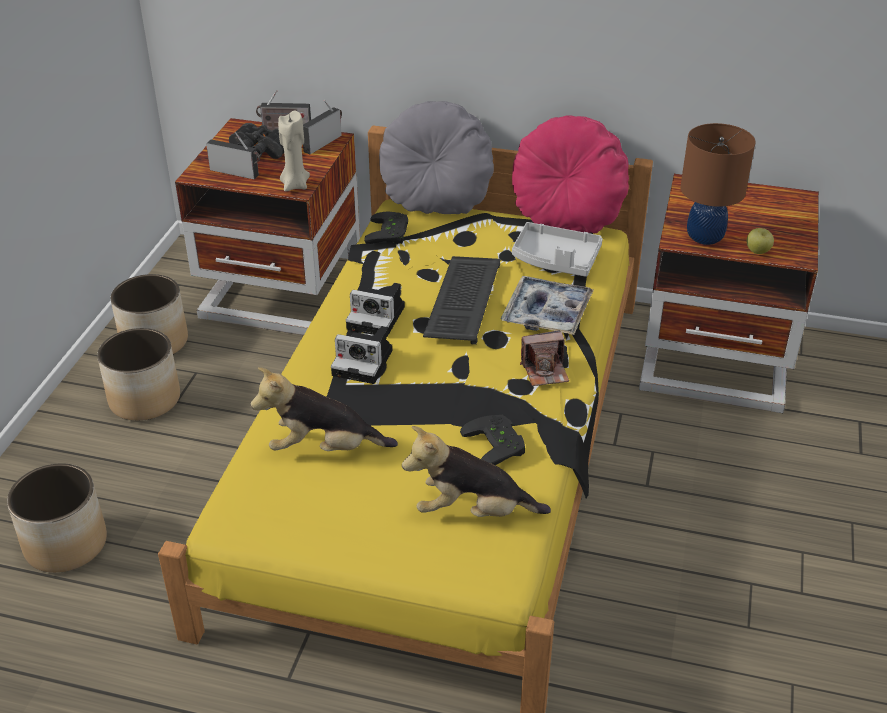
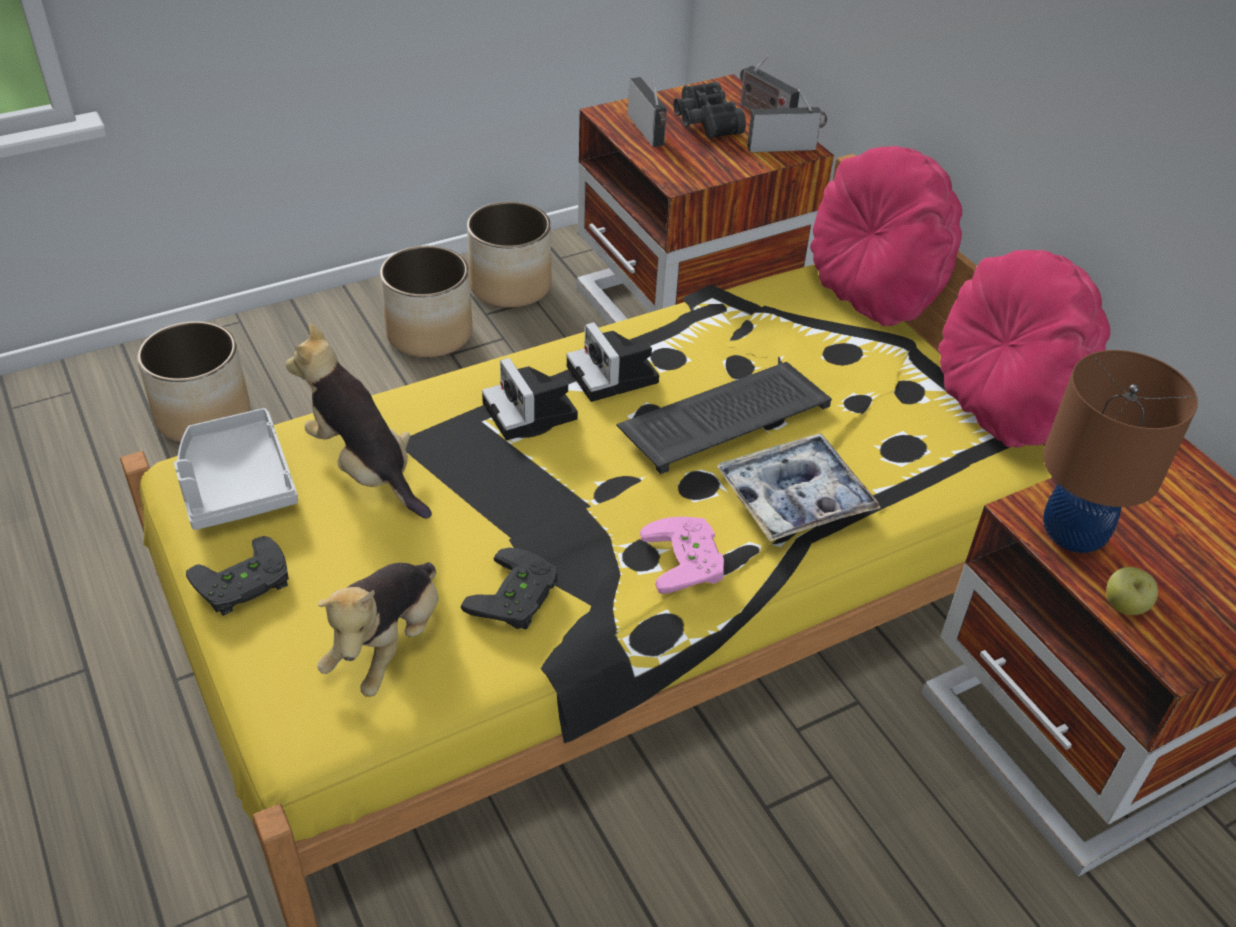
camera: 45 degrees right, 5 degrees up
beige candle [278,111,310,192] -> none
black game controller [364,212,408,244] -> black game controller moved to [186,536,289,616]
grey pillow [379,101,494,214] -> pink pillow [810,146,962,326]
plush toy [402,426,551,517] -> plush toy turned 120 degrees counterclockwise [317,562,439,697]
grey tray [512,222,603,277] -> grey tray moved to [174,408,298,530]
camera [520,330,569,386] -> pink game controller [640,517,724,594]

